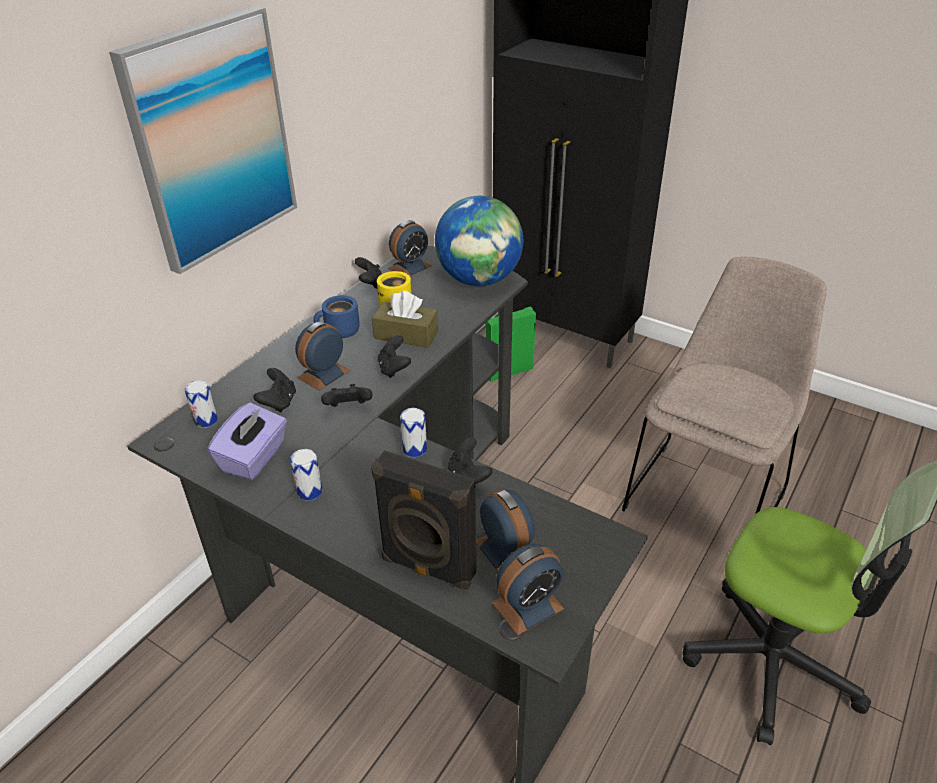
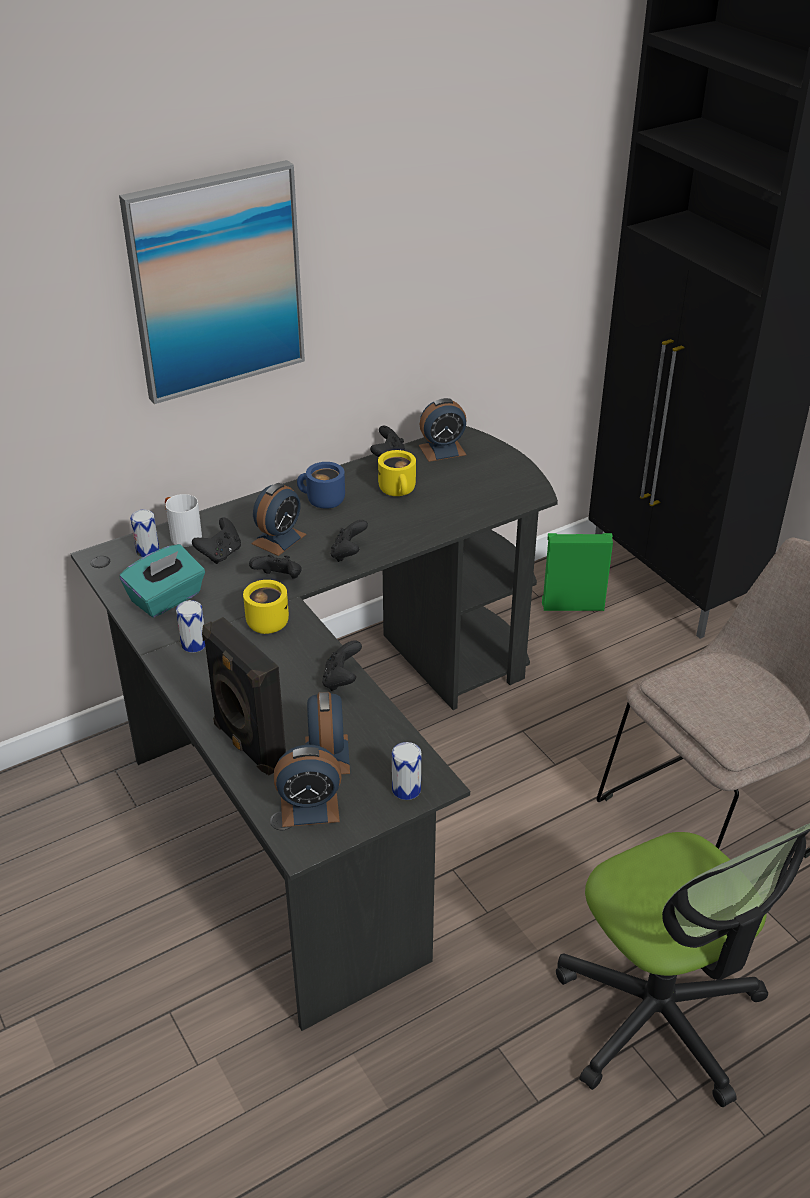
camera: 25 degrees right, 0 degrees up
purple tissue box [207,402,287,480] -> turquoise tissue box [120,544,205,618]
alarm clock [295,321,350,391] -> alarm clock turned 150 degrees clockwise [251,483,307,556]
brown tissue box [372,291,439,348] -> none
can [400,408,427,457] -> can moved to [392,742,421,800]
globe [435,196,523,286] -> none
none -> white mug [165,494,202,547]
none -> yellow mug [243,580,289,634]

